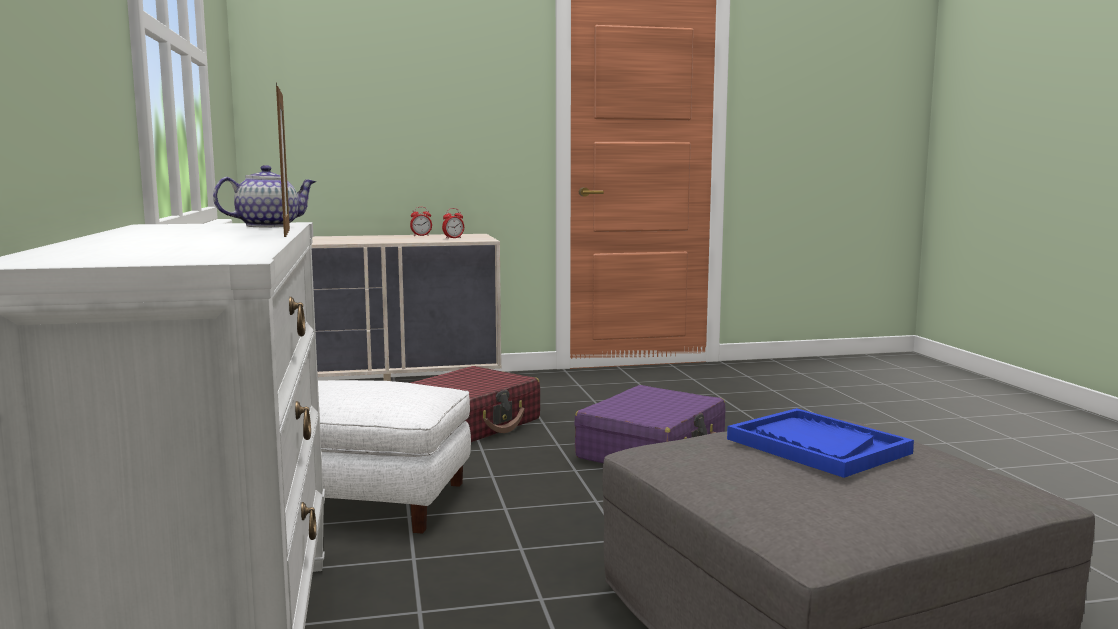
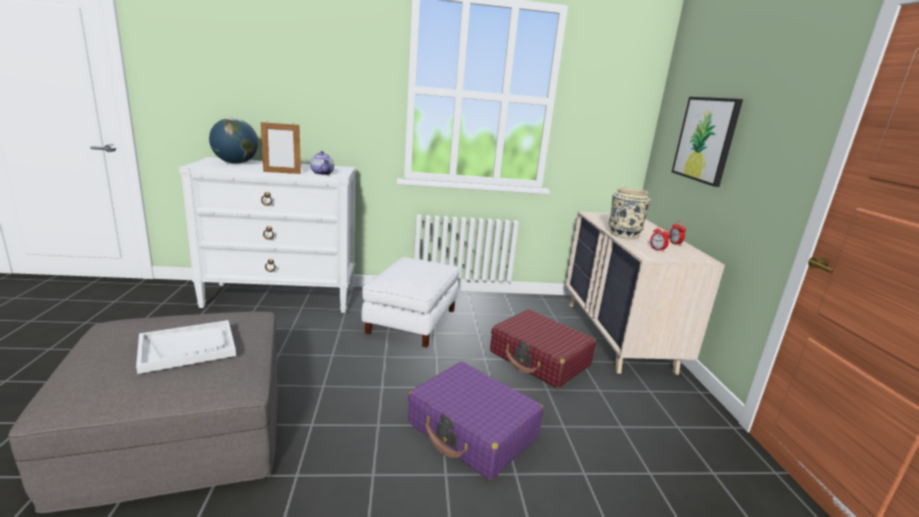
camera: 95 degrees right, 10 degrees up
blue tray [727,408,914,478] -> white tray [136,320,236,374]
none -> globe [209,118,258,164]
none -> beige vase [608,187,651,239]
none -> picture [672,97,743,187]

